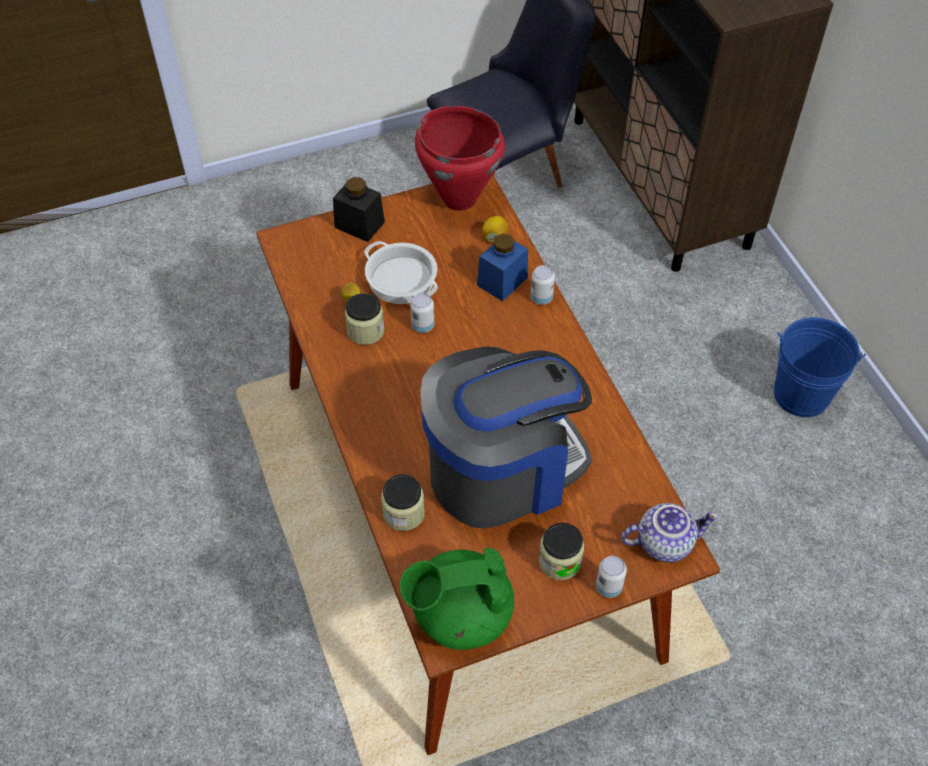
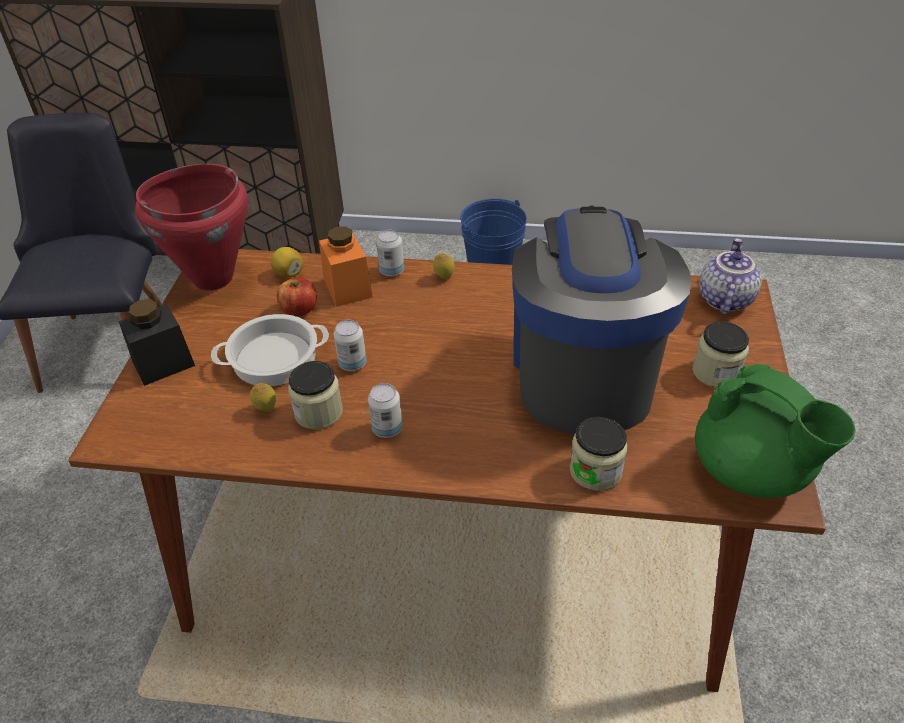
camera: 60 degrees left, 10 degrees down
green teapot [400,548,514,650] -> green teapot turned 60 degrees counterclockwise [695,364,856,498]
blue jar [477,234,528,302] -> orange jar [319,226,373,307]
can [596,556,627,598] -> can moved to [368,383,402,438]
none -> apple [277,278,317,316]
none -> lemon [433,253,454,279]

